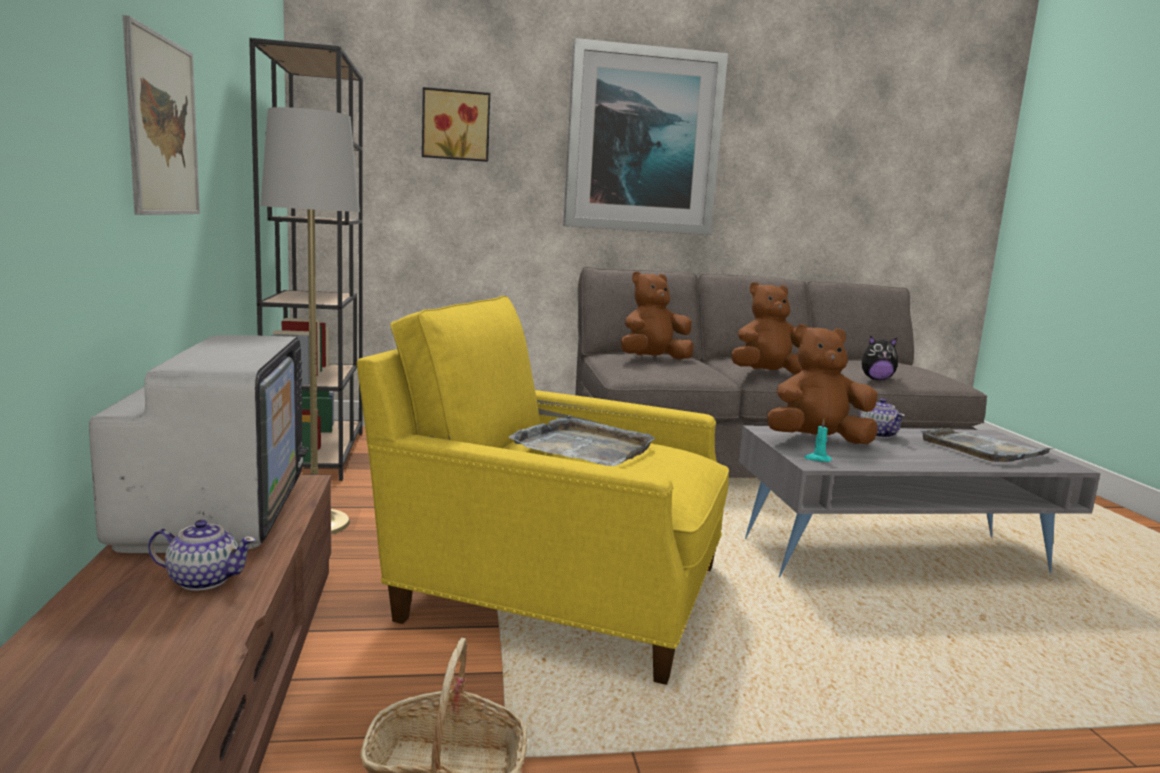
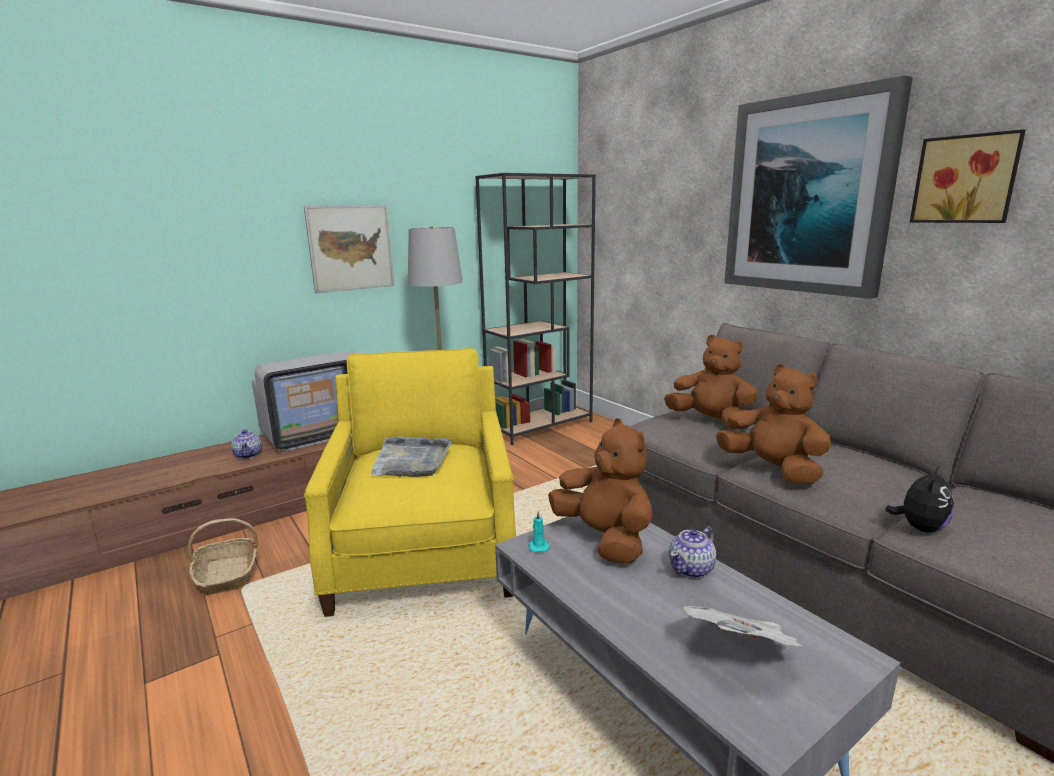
camera: 65 degrees right, 5 degrees up
picture [422,87,490,162] -> picture moved to [910,129,1026,223]
plush toy [862,336,898,380] -> plush toy turned 120 degrees counterclockwise [885,467,954,533]
grey tray [920,428,1056,462] -> newspaper [683,606,805,647]

